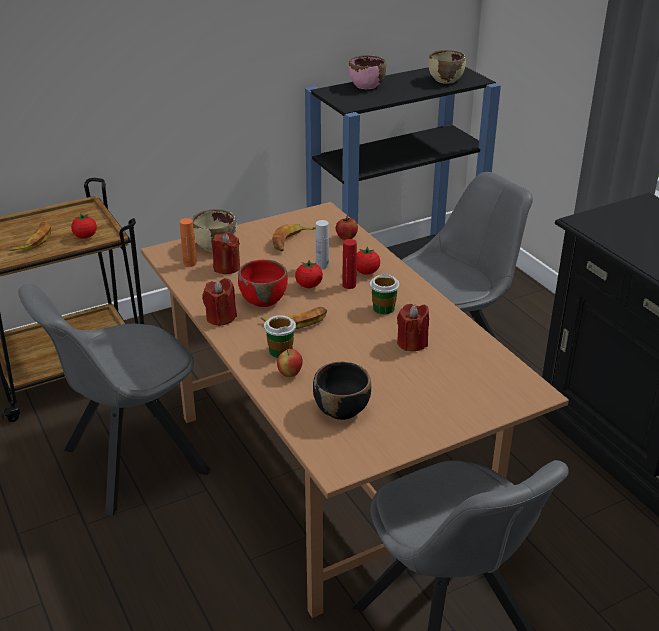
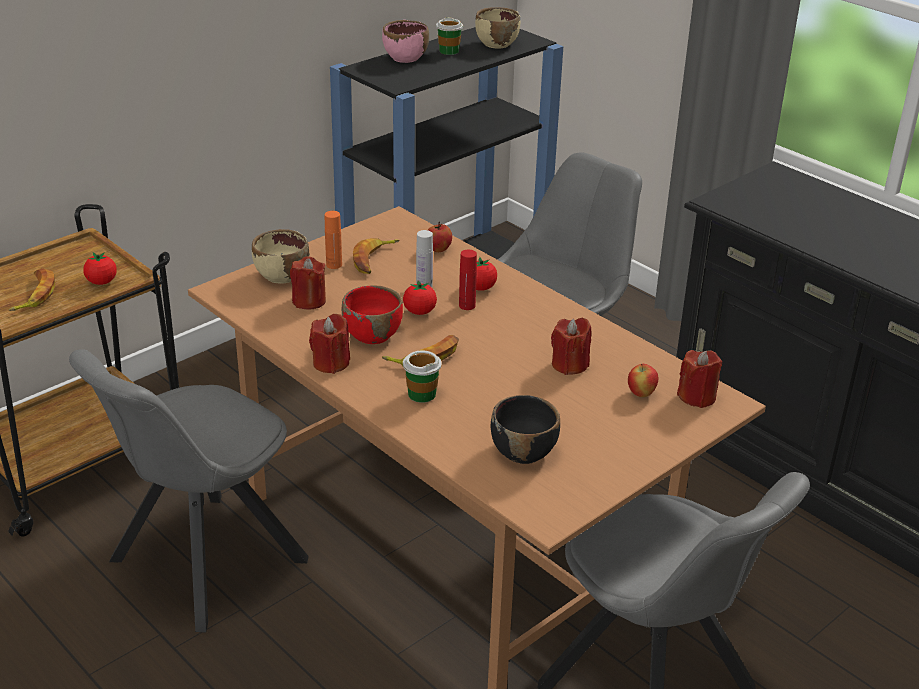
camera: 15 degrees left, 0 degrees up
orange bottle [180,218,197,267] -> orange bottle moved to [325,211,342,269]
apple [277,348,303,377] -> apple moved to [628,364,658,397]
cup [370,273,400,315] -> cup moved to [436,17,463,55]
none -> red candle [677,350,722,408]

